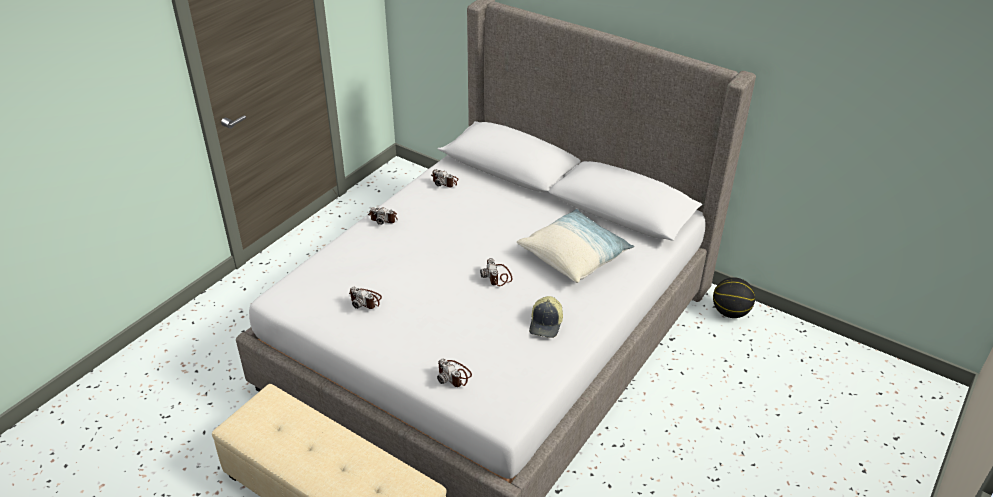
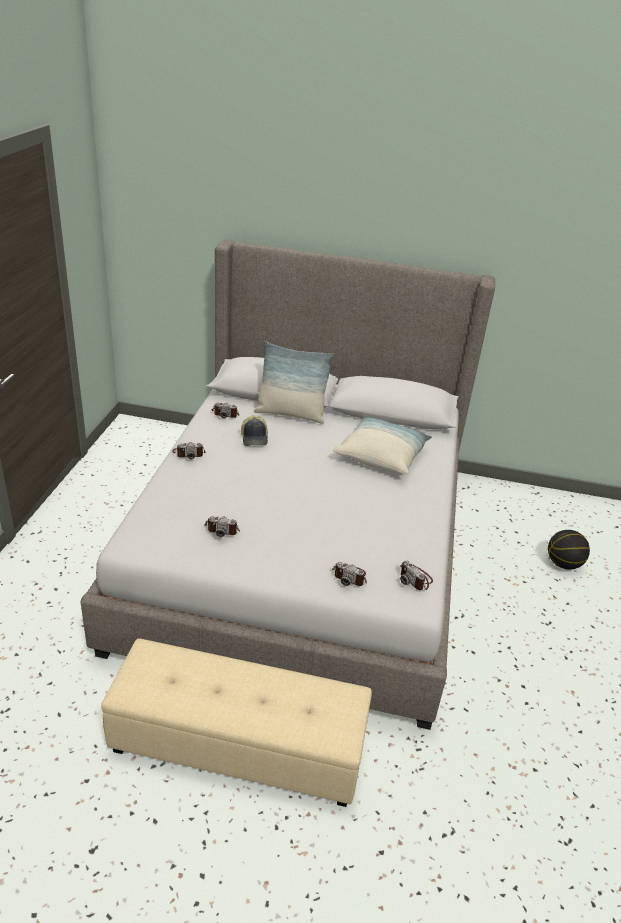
camera: 25 degrees left, 5 degrees down
camera [480,258,513,286] -> camera moved to [400,560,433,590]
cap [529,296,563,338] -> cap moved to [241,416,268,446]
basketball [713,277,755,318] -> basketball moved to [548,530,590,570]
none -> pillow [254,341,334,424]

